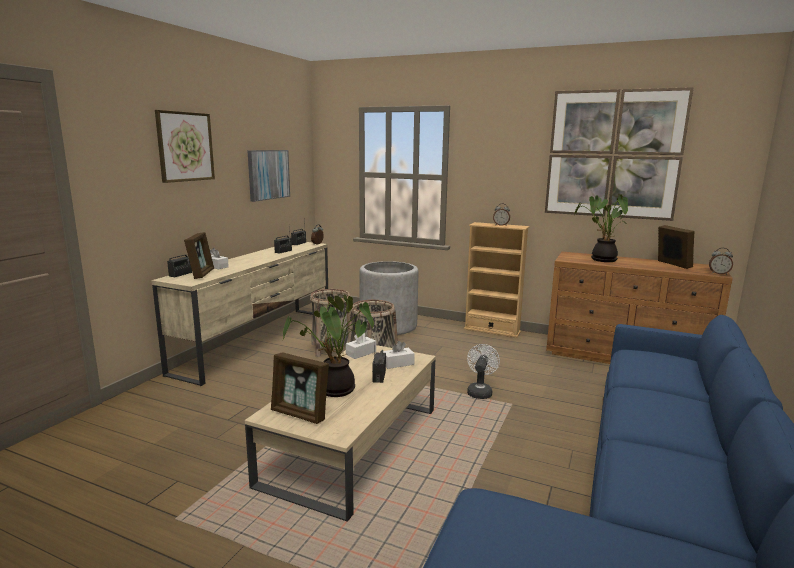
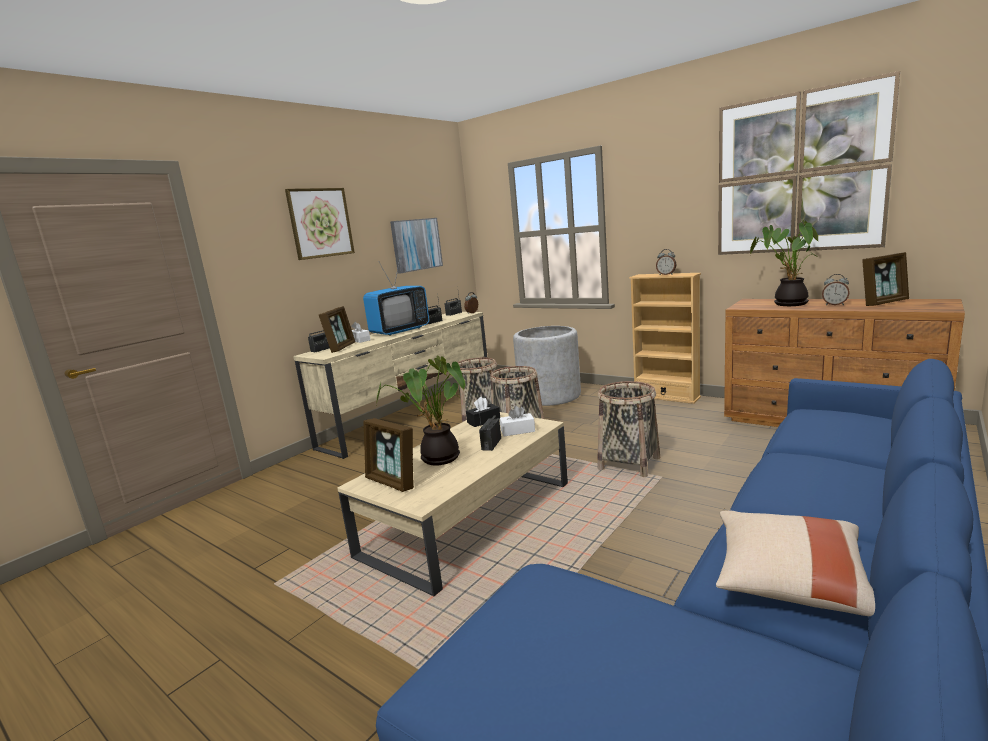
camera: 15 degrees right, 0 degrees up
white tissue box [346,333,376,359] -> black tissue box [466,397,500,427]
white fan [467,344,500,399] -> basket [597,381,660,477]
picture frame [658,225,694,269] -> picture frame turned 75 degrees clockwise [862,252,909,306]
alarm clock [709,248,733,275] -> alarm clock moved to [822,274,850,305]
none -> television [363,258,429,336]
none -> beige pillow [716,510,875,616]

